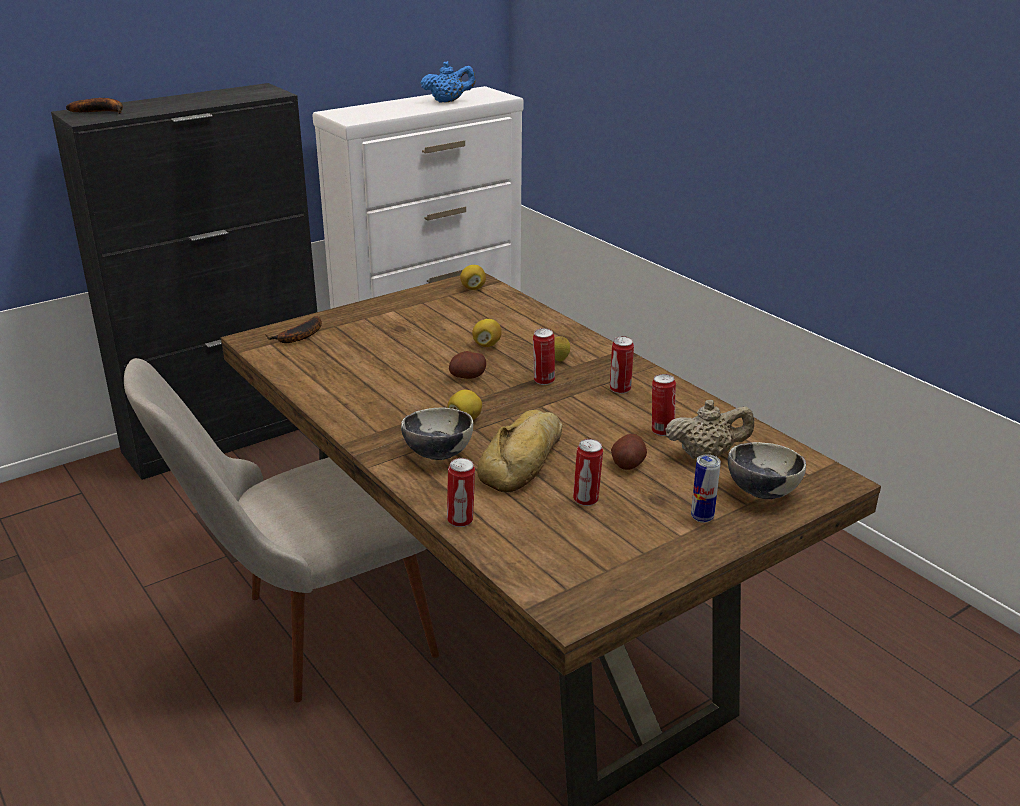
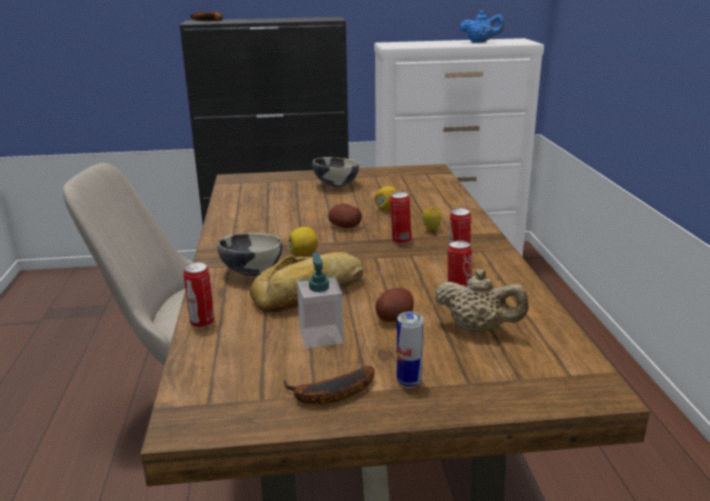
camera: 30 degrees right, 5 degrees down
banana [265,316,322,343] -> banana moved to [284,366,374,404]
lemon [460,265,486,290] -> none
can [573,439,603,506] -> soap dispenser [297,252,344,348]
bowl [728,442,806,499] -> bowl moved to [313,157,359,187]

